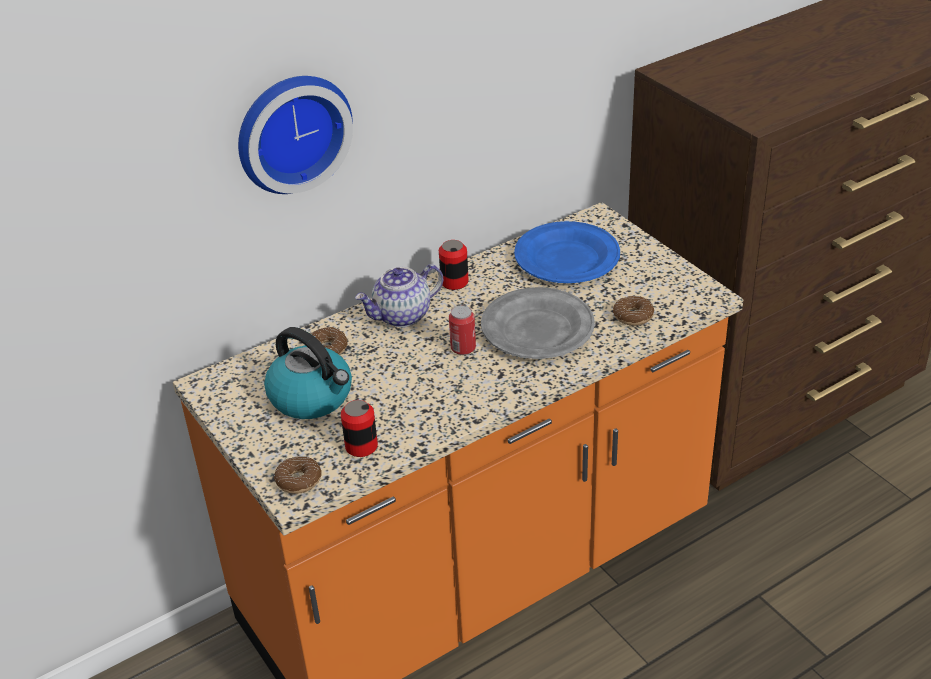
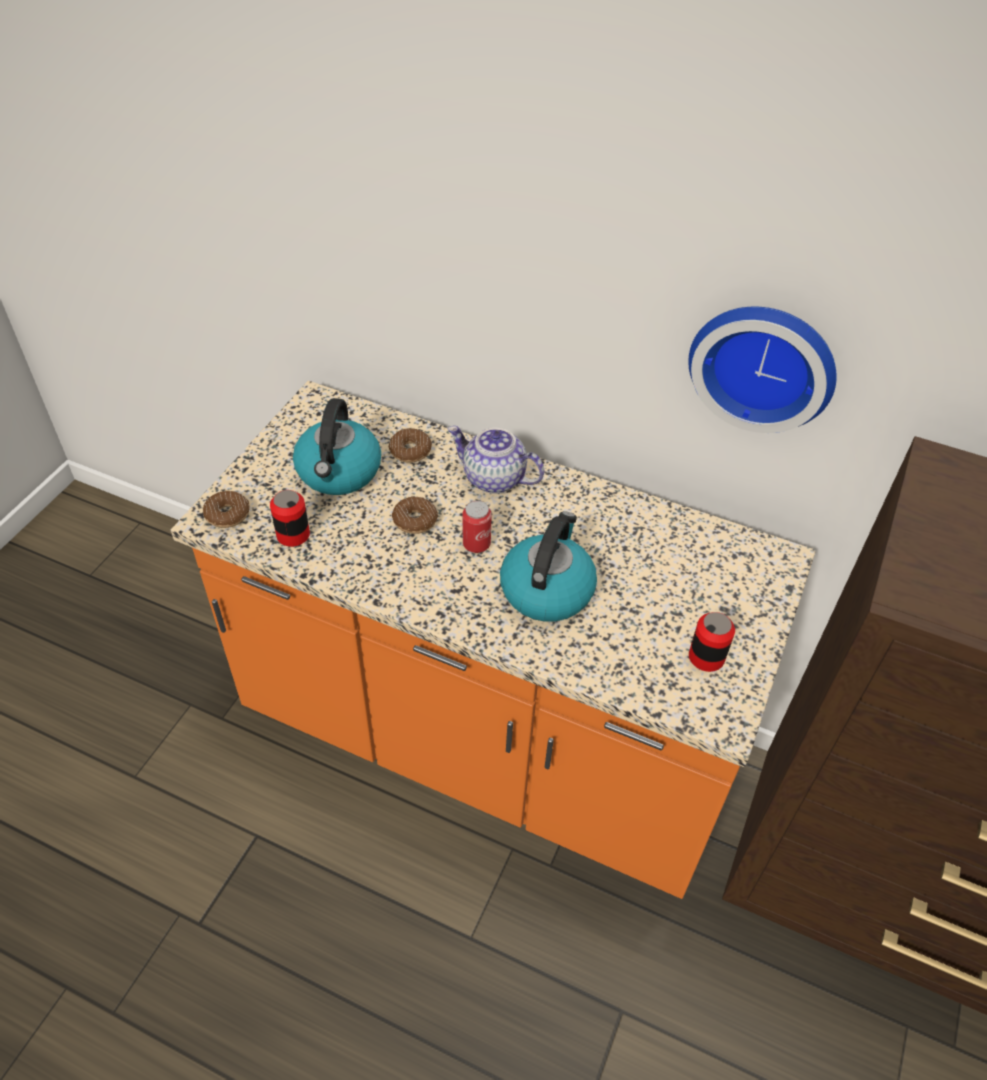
camera: 55 degrees right, 10 degrees up
wall clock [238,76,353,194] -> wall clock moved to [688,307,837,433]
can [439,240,469,290] -> can moved to [689,612,735,672]
grey plate [481,287,595,359] -> kettle [500,511,597,622]
blue plate [514,221,620,283] -> none
donut [613,296,654,326] -> donut moved to [392,497,438,534]

